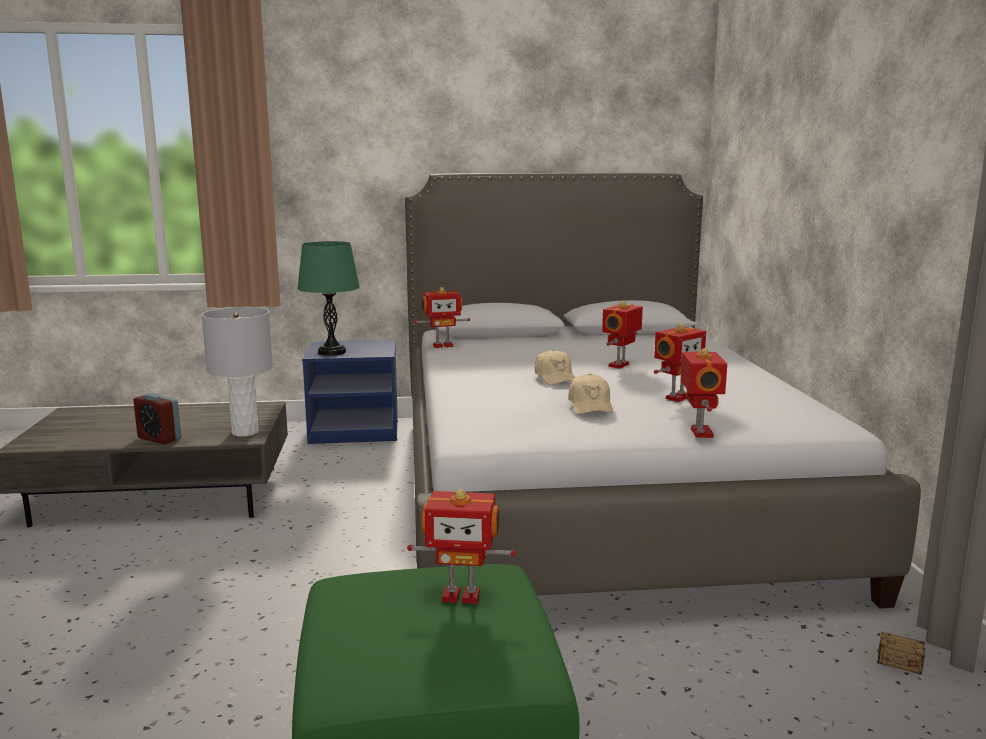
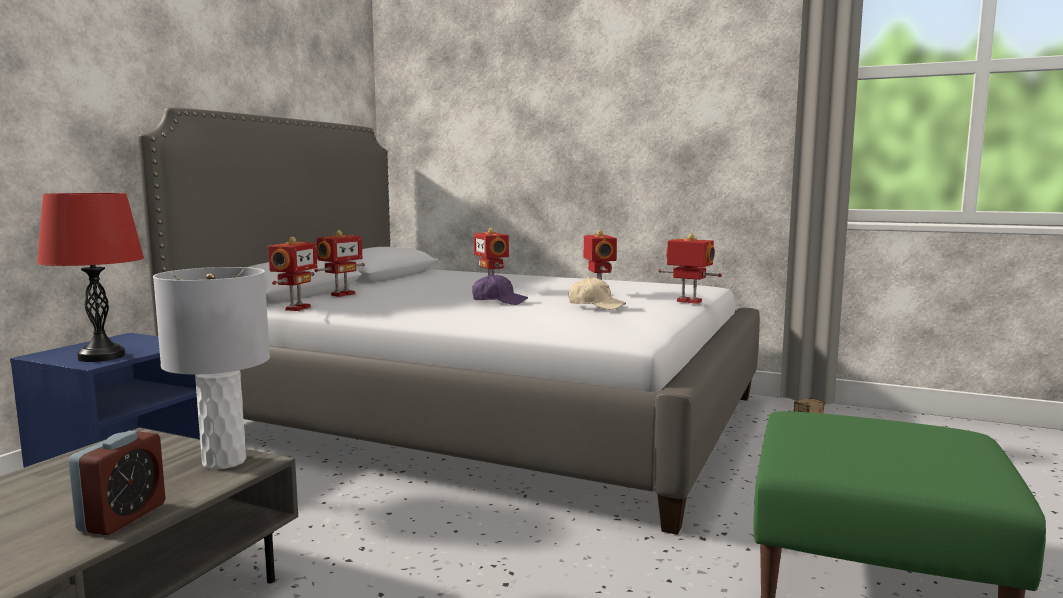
camera: 60 degrees left, 5 degrees down
alarm clock [133,393,181,444] -> alarm clock turned 45 degrees counterclockwise [68,431,165,535]
green table lamp [297,241,360,356] -> red table lamp [37,193,144,362]
toy robot [407,489,516,604] -> toy robot moved to [314,230,365,297]
beige cap [535,349,576,385] -> purple cap [472,274,528,305]

